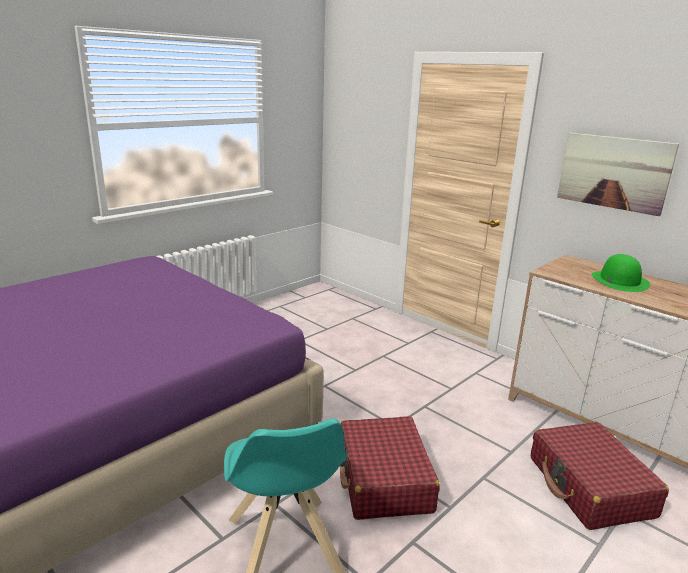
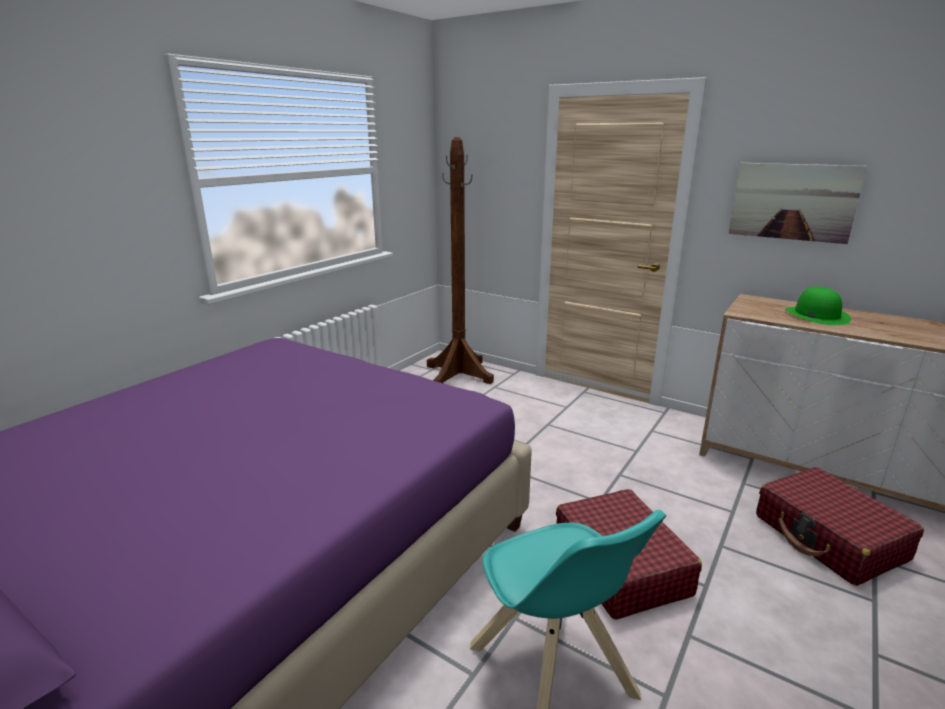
camera: 10 degrees left, 0 degrees up
none -> brown clothes rack [427,137,494,384]

